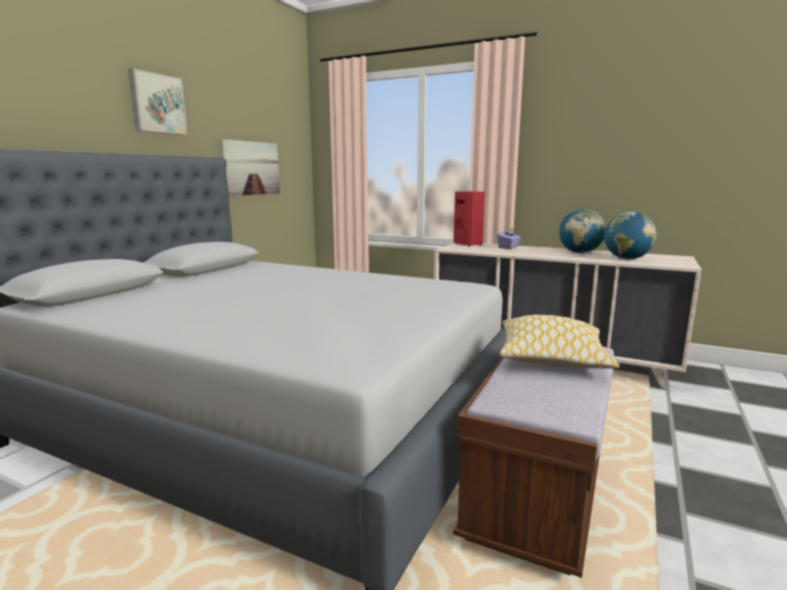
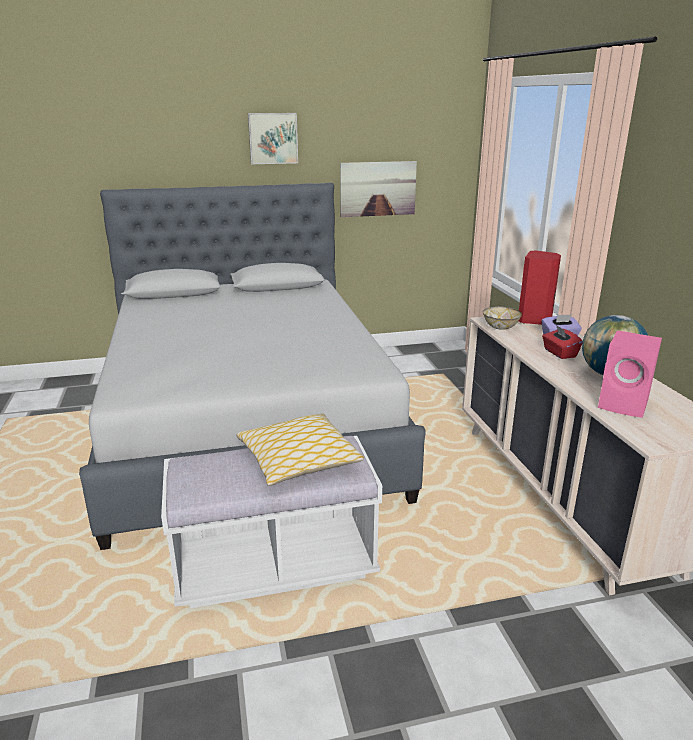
camera: 50 degrees right, 10 degrees up
brown bench [453,347,614,578] -> white bench [161,436,382,608]
globe [604,212,657,259] -> pink speaker [598,330,662,418]
none -> bowl [483,307,522,330]
none -> red tissue box [542,325,582,359]

